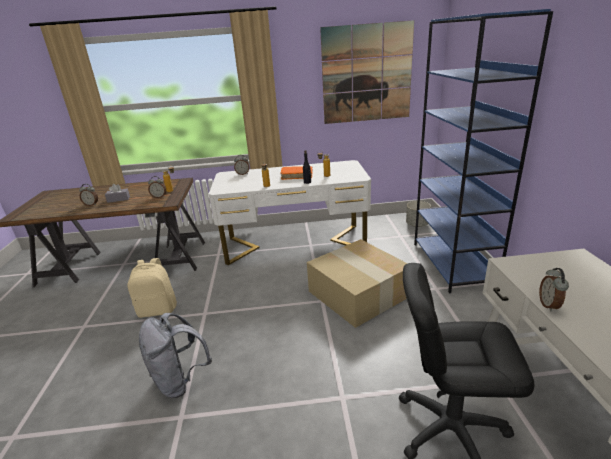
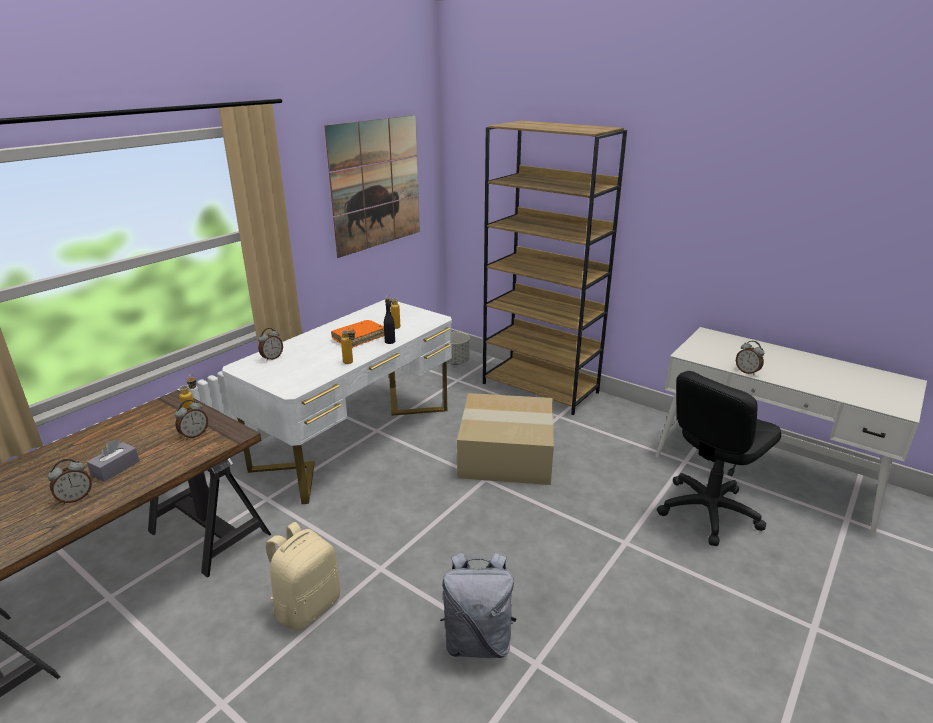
camera: 50 degrees left, 0 degrees up
blue bookcase [414,9,553,293] -> brown bookcase [483,121,627,415]

